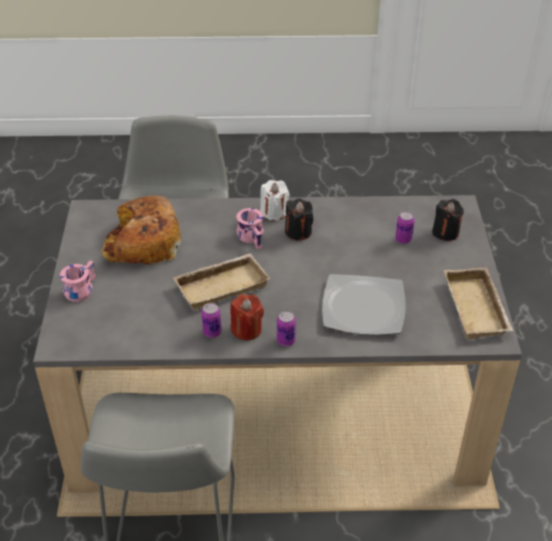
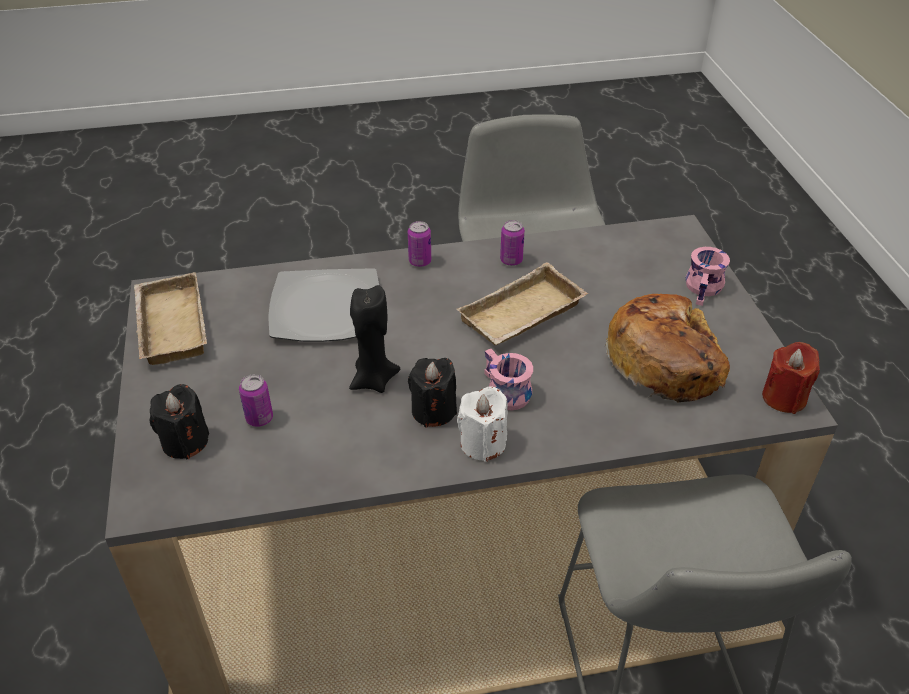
camera: 170 degrees right, 0 degrees up
red candle [230,294,264,340] -> red candle moved to [762,342,820,414]
none -> black candle [349,285,400,393]

